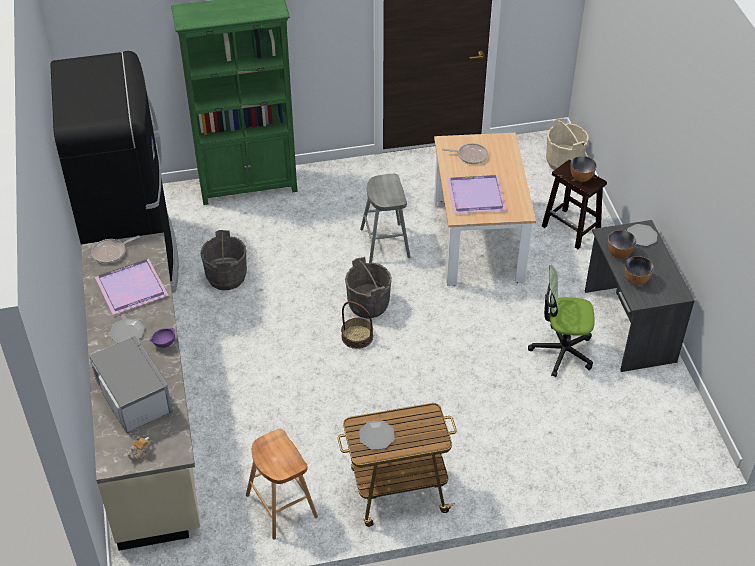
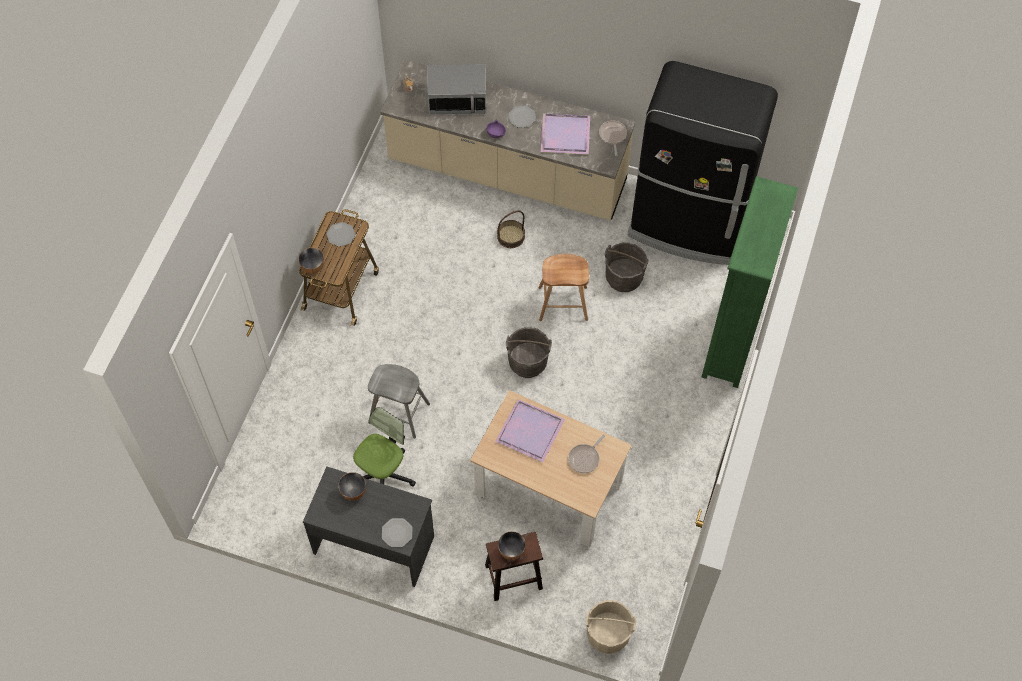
camera: 120 degrees right, 15 degrees up
brown stool [246,429,318,540] -> brown stool moved to [538,254,589,321]
basket [341,301,373,349] -> basket moved to [497,210,525,248]
grey stool [360,174,410,263] -> grey stool moved to [368,364,430,439]
bowl [608,230,636,258] -> bowl moved to [298,248,324,274]

